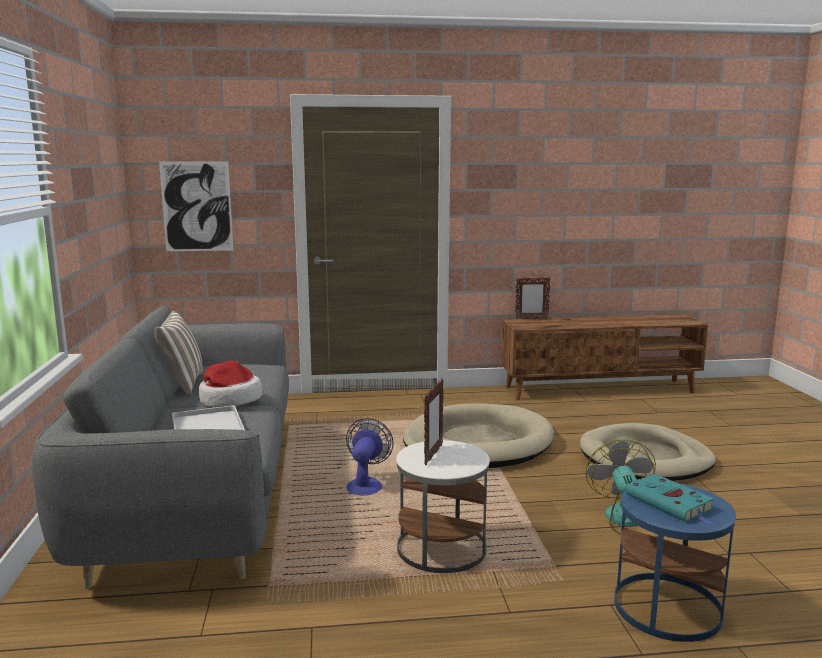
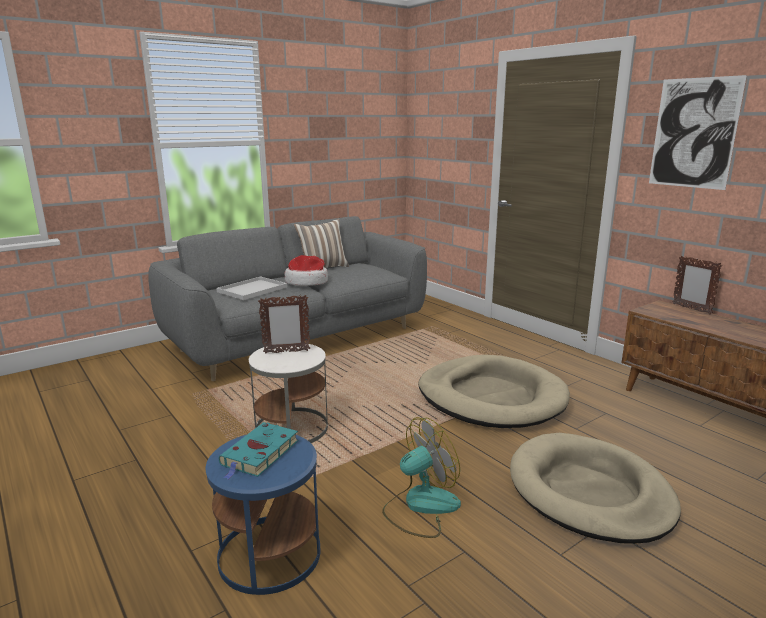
camera: 60 degrees right, 5 degrees up
picture [159,161,233,251] -> picture moved to [649,75,747,190]
fan [346,418,393,495] -> none

